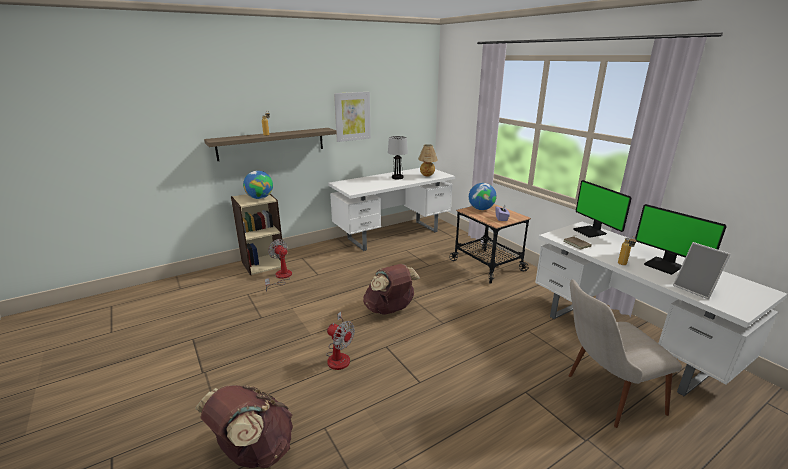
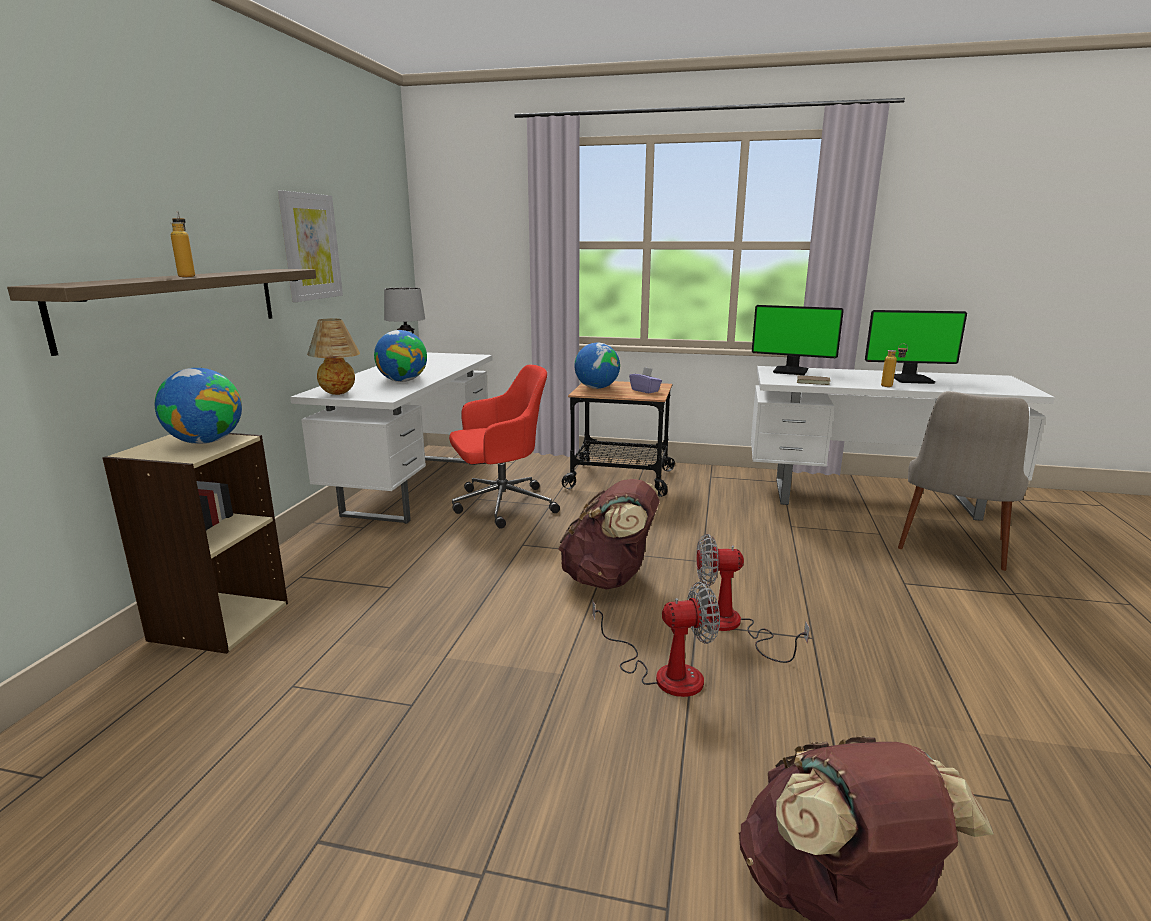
camera: 45 degrees left, 5 degrees down
fan [265,239,292,291] -> fan moved to [696,534,810,663]
table lamp [418,144,438,177] -> table lamp moved to [307,318,360,395]
picture frame [673,242,731,299] -> none
none -> globe [374,330,427,382]
none -> red office chair [449,365,560,529]

